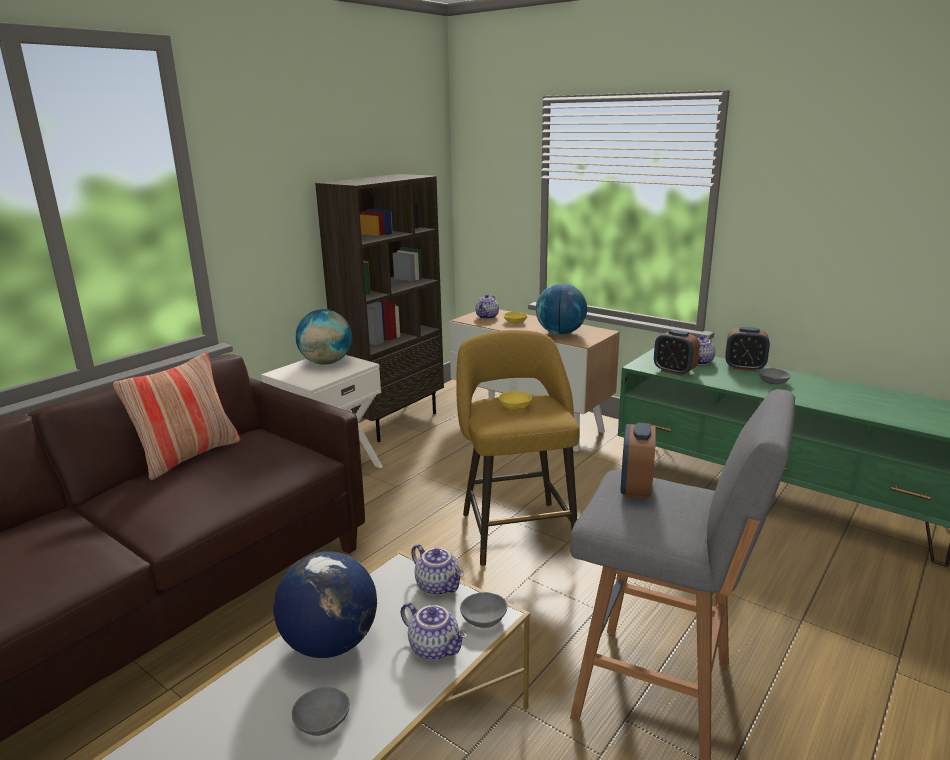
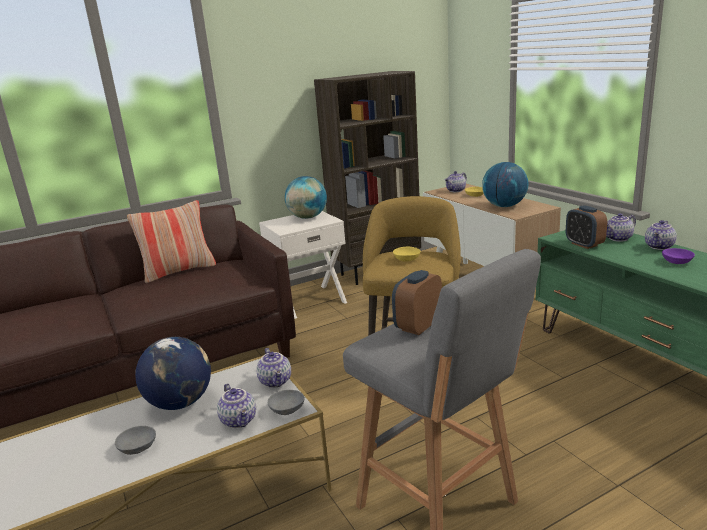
camera: 25 degrees right, 0 degrees up
alarm clock [726,327,770,371] -> teapot [645,220,677,250]
grey bowl [759,368,790,385] -> purple bowl [662,248,695,264]

